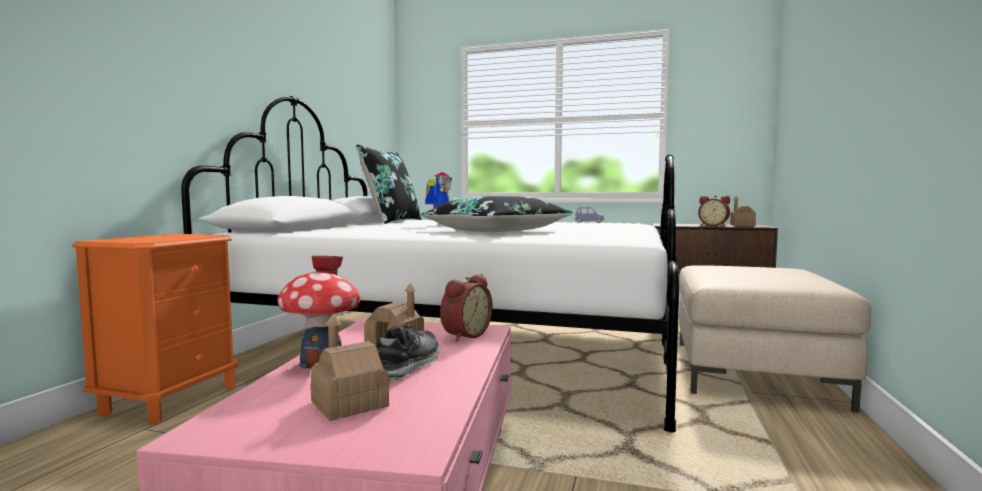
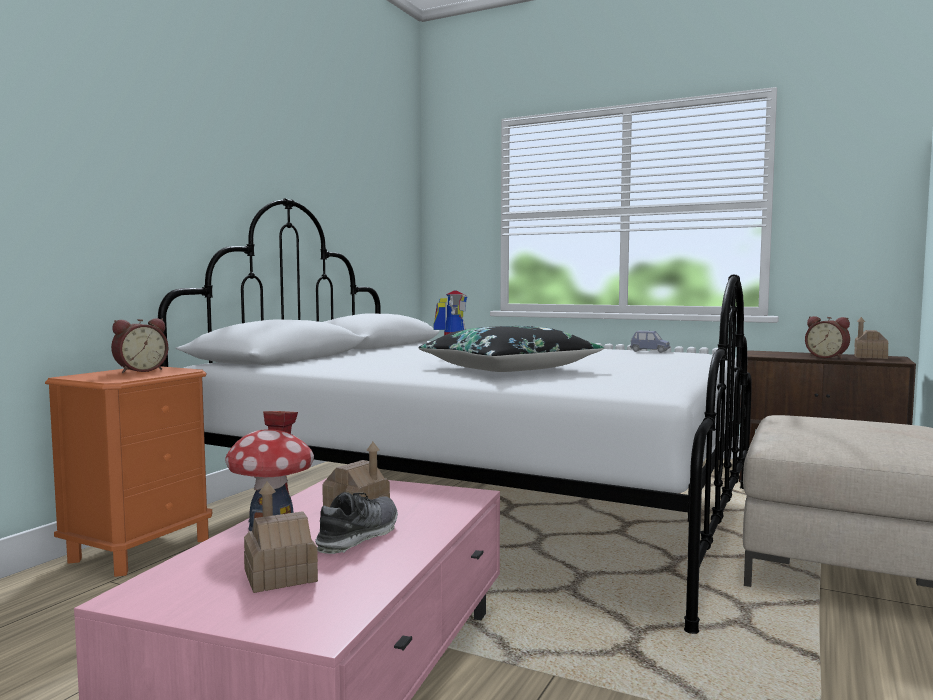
camera: 10 degrees right, 0 degrees up
black pillow [356,144,422,224] -> none
alarm clock [440,274,493,341] -> alarm clock moved to [111,318,168,373]

